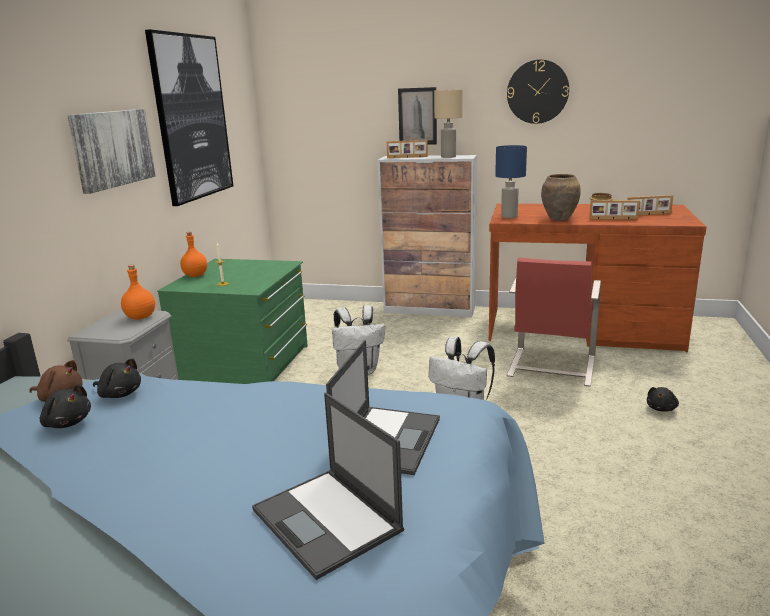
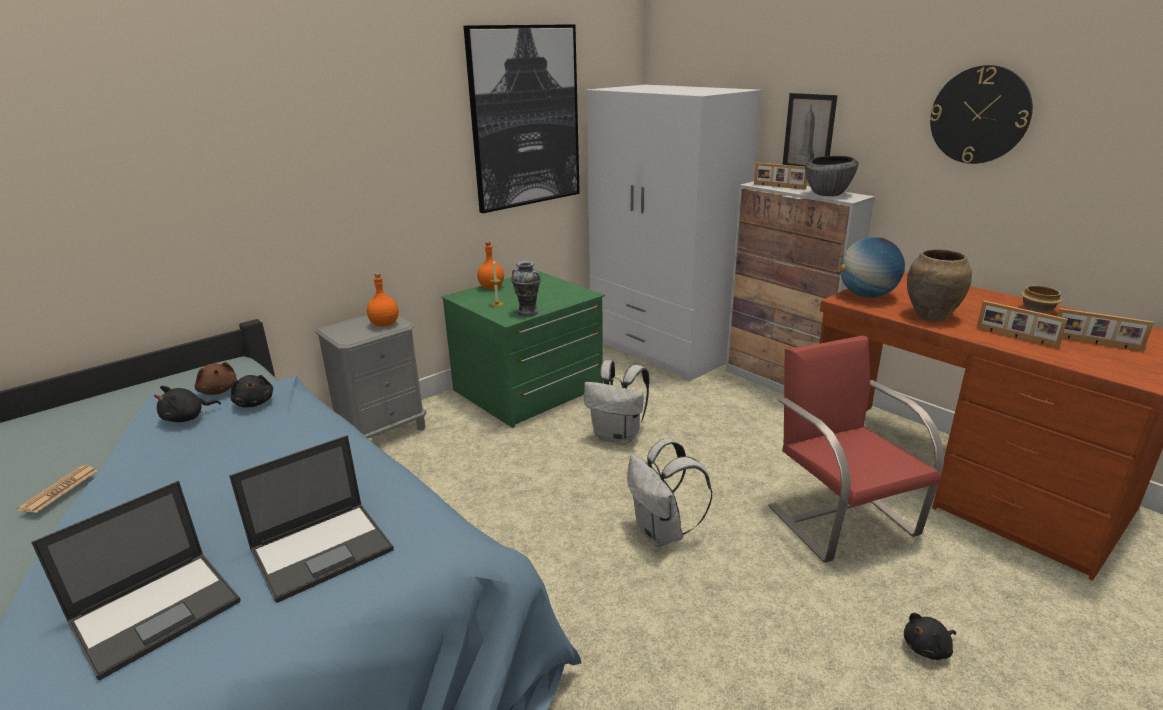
camera: 35 degrees right, 5 degrees up
black plush toy [40,385,91,428] -> black plush toy turned 75 degrees clockwise [154,386,221,422]
picture [67,109,156,194] -> none
laptop [252,393,404,580] -> laptop turned 135 degrees counterclockwise [31,481,240,681]
beige table lamp [434,89,463,158] -> bowl [805,156,859,196]
blue table lamp [495,145,527,218] -> globe [840,237,905,298]
red chair [507,257,601,387] -> red chair turned 105 degrees clockwise [768,335,944,563]
none -> newspaper [17,466,97,513]
none -> vase [511,261,541,317]
none -> white wardrobe [586,85,762,381]

